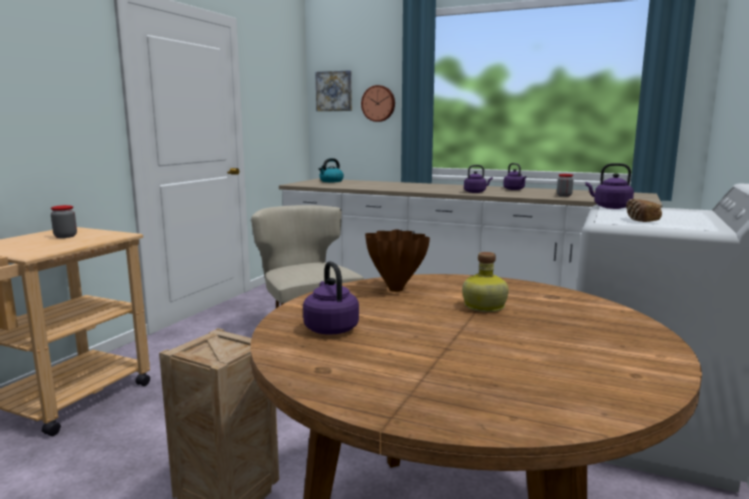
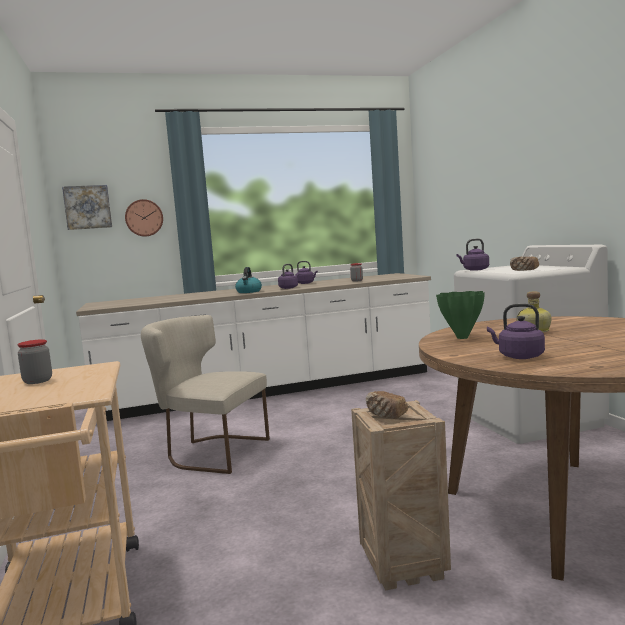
camera: 40 degrees left, 5 degrees down
kettle [319,158,344,182] -> kettle moved to [235,267,262,293]
brown vase [365,229,430,292] -> green vase [436,291,485,339]
none -> bread [366,391,408,419]

